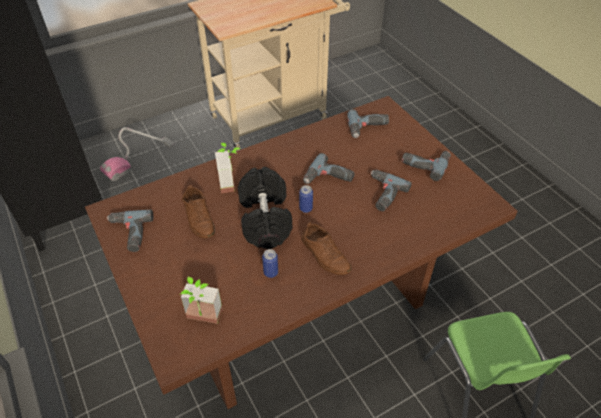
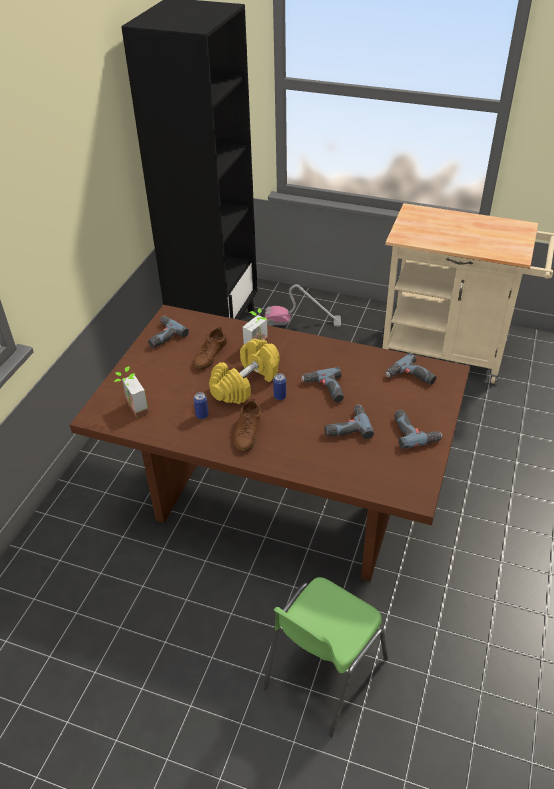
camera: 50 degrees right, 5 degrees down
black dumbbell [238,167,292,249] -> yellow dumbbell [209,339,280,404]

